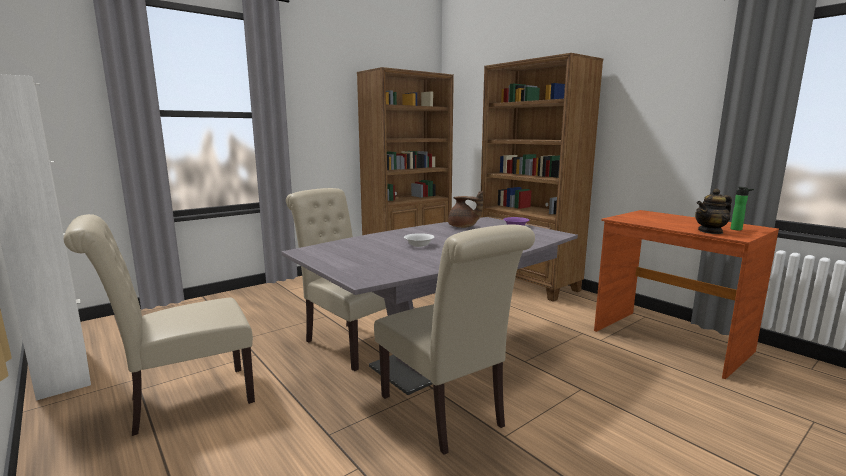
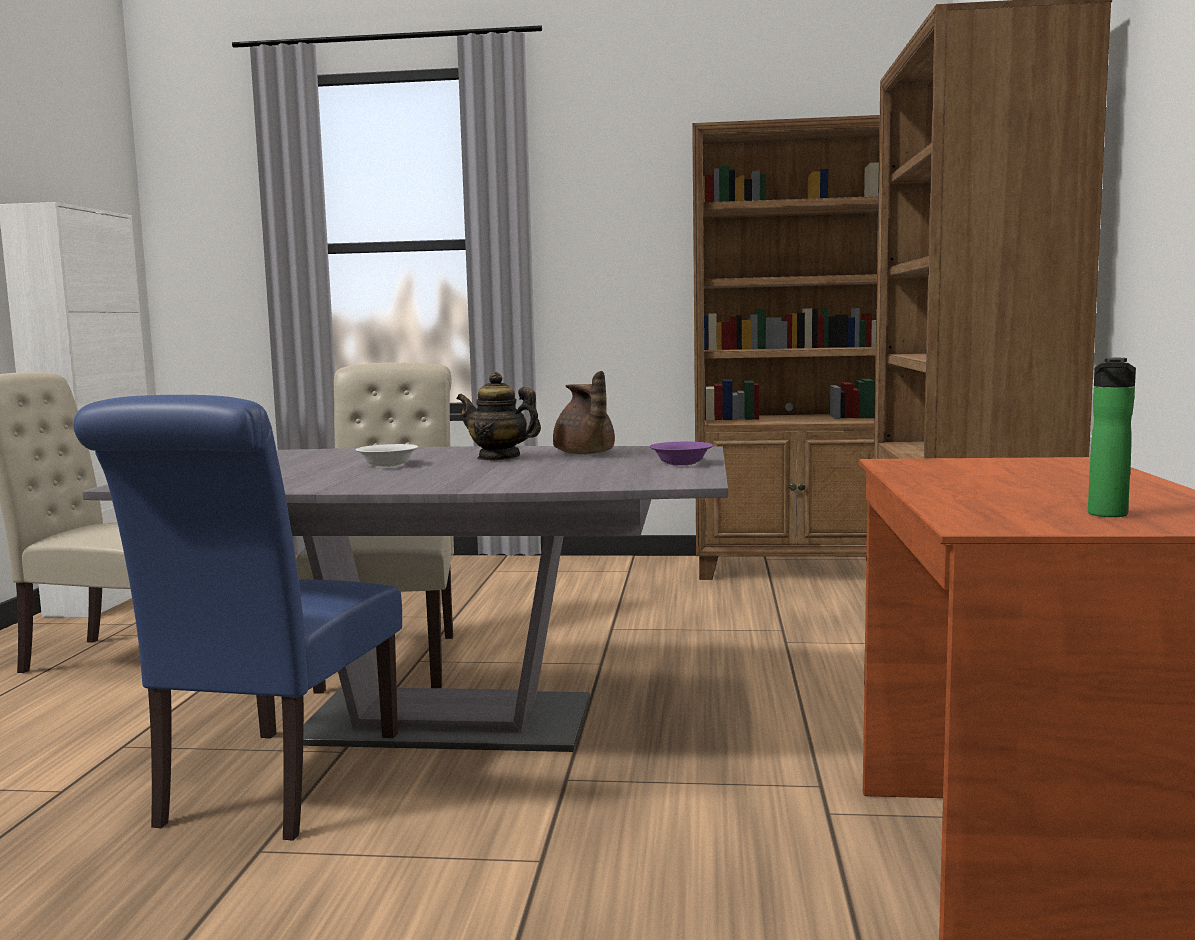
camera: 45 degrees right, 5 degrees down
beige chair [374,224,535,455] -> blue chair [73,395,402,841]
teapot [695,189,732,234] -> teapot moved to [457,372,541,461]

